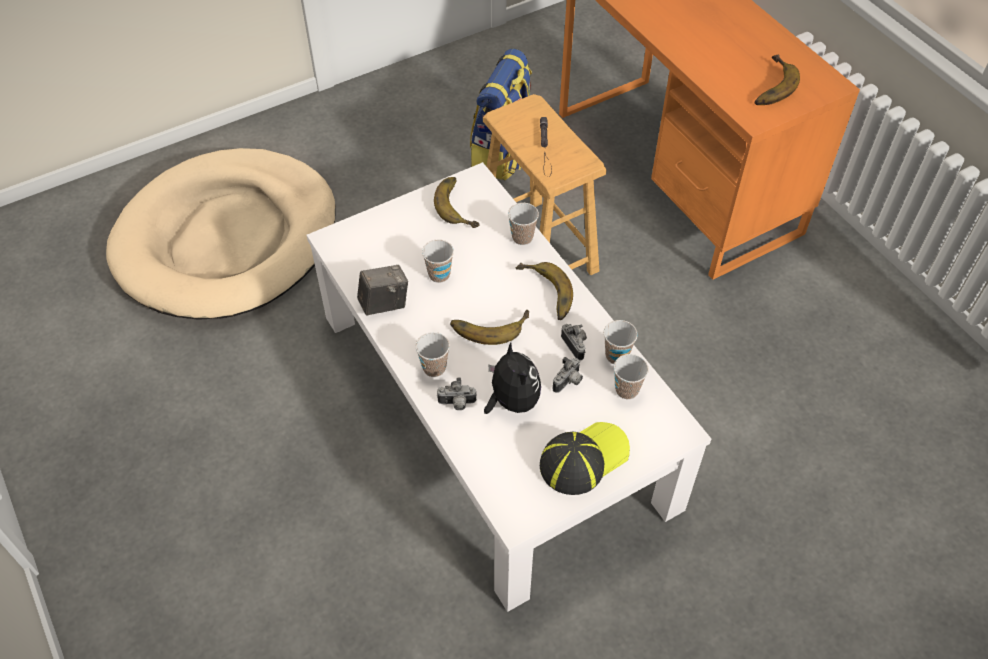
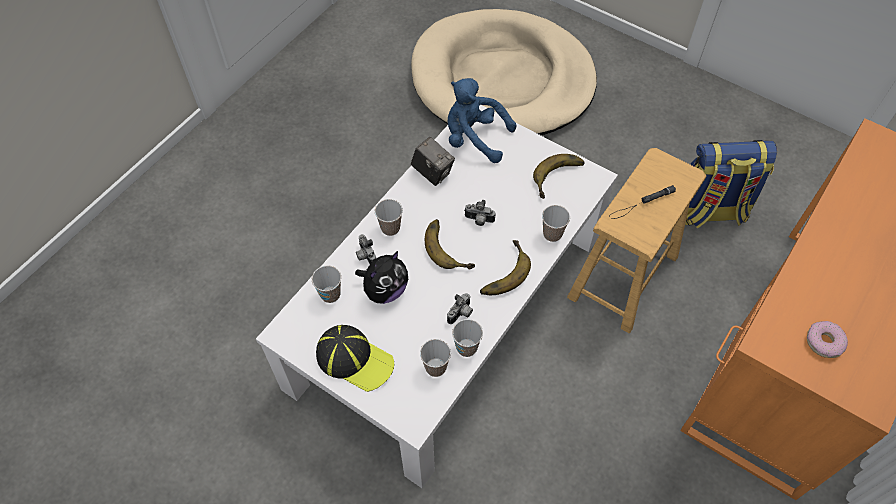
camera: 65 degrees right, 5 degrees up
cup [422,239,454,283] -> cup moved to [312,266,341,303]
camera [553,357,583,393] -> camera moved to [464,200,495,226]
banana [754,55,800,105] -> donut [807,321,848,358]
none -> blue plush toy [447,78,516,163]

